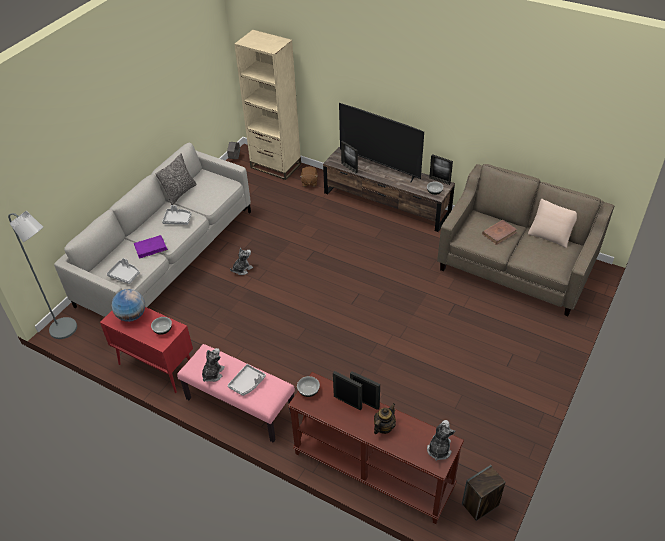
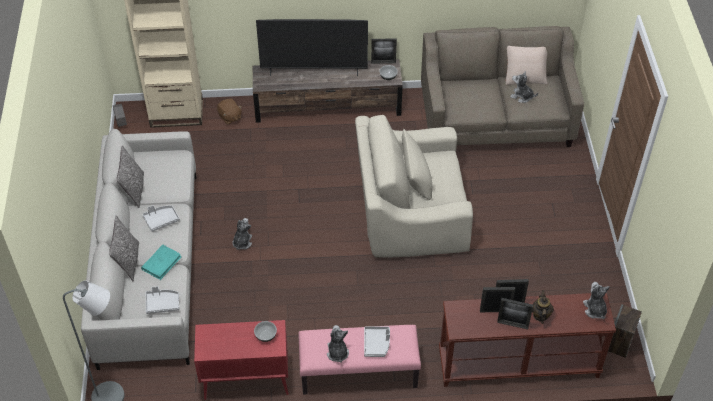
camera: 35 degrees left, 5 degrees up
globe [112,289,145,322] -> none
purple book [134,235,168,259] -> turquoise book [141,245,182,280]
bowl [297,376,320,397] -> none
picture frame [341,141,358,173] -> picture frame moved to [497,298,533,329]
brown book [482,220,517,245] -> none
none -> pillow [109,216,139,282]
none -> beige armchair [355,115,473,258]
none -> plush toy [510,71,538,103]

